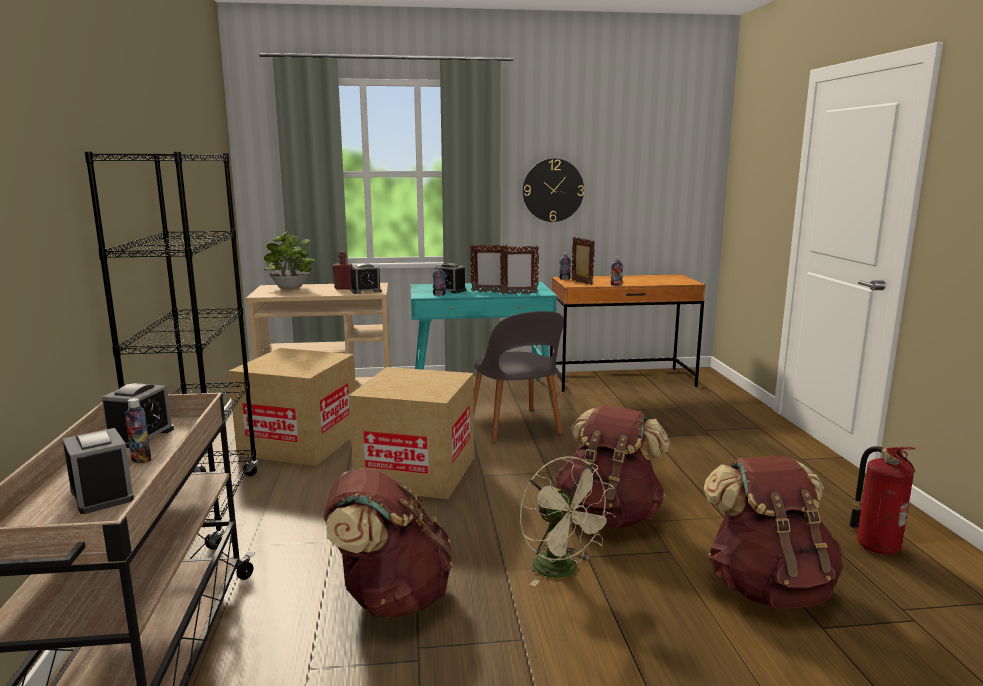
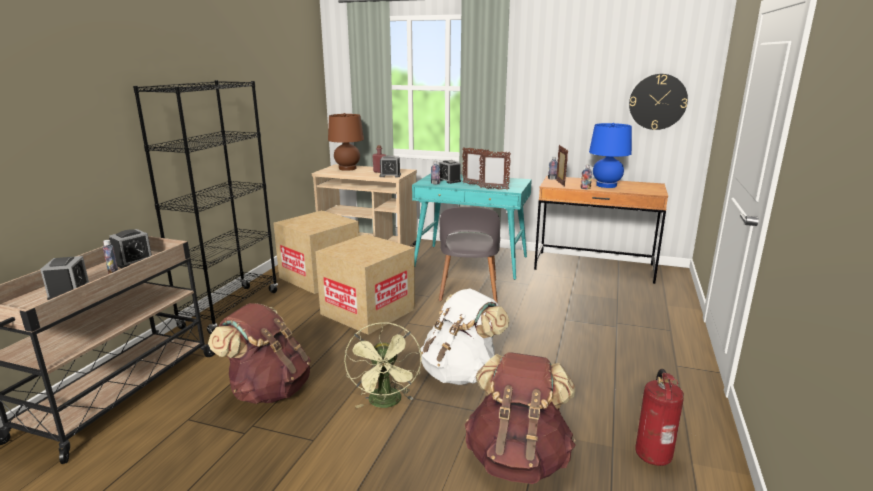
camera: 25 degrees right, 5 degrees up
potted plant [264,231,315,289] -> brown table lamp [328,113,364,171]
beige fan [520,456,615,586] -> green fan [344,322,422,408]
wall clock [523,159,584,222] -> wall clock moved to [629,74,688,130]
brown backpack [555,405,670,529] -> white backpack [420,289,510,385]
none -> blue table lamp [589,123,632,188]

